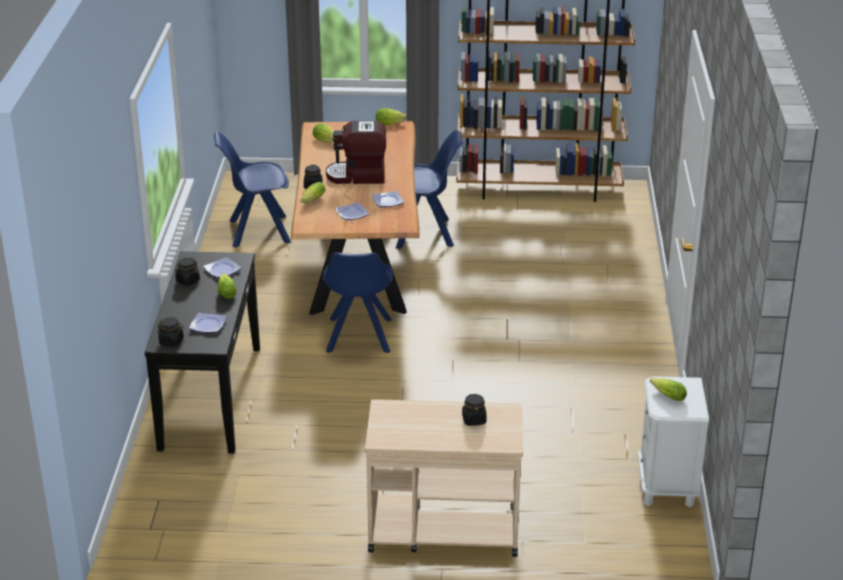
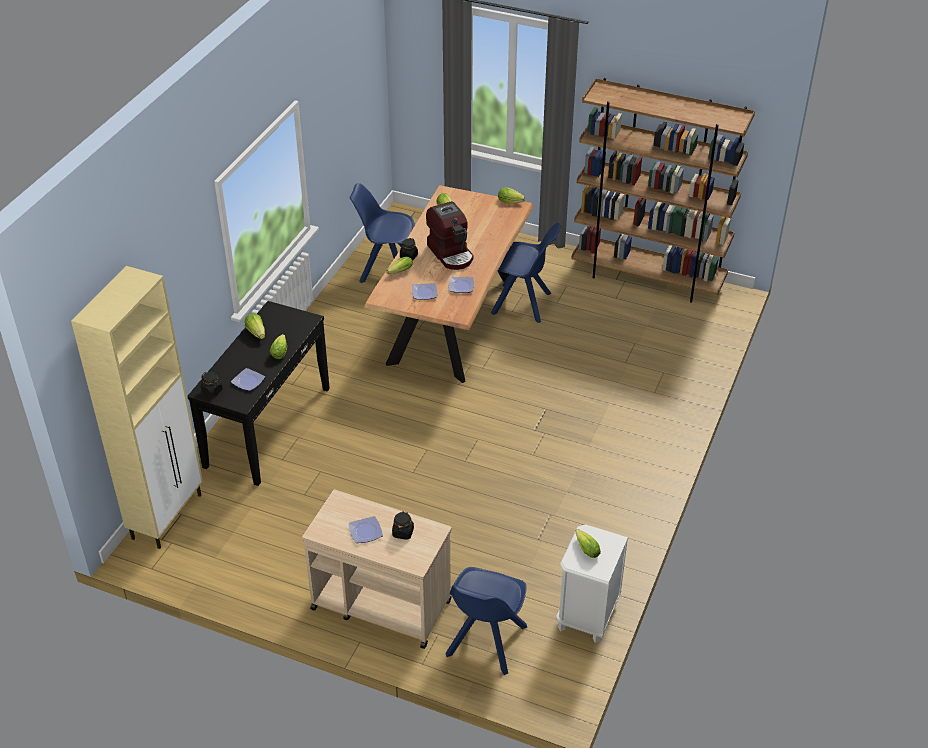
camera: 20 degrees right, 10 degrees up
black jar [175,258,200,286] -> lettuce [245,313,265,339]
plate [203,257,241,278] -> plate moved to [348,516,383,543]
blue chair [323,253,393,353] -> blue chair moved to [445,567,527,675]
coffee machine [326,121,386,184] -> coffee machine turned 135 degrees counterclockwise [426,201,474,270]
none -> beige cabinet [71,266,203,549]

